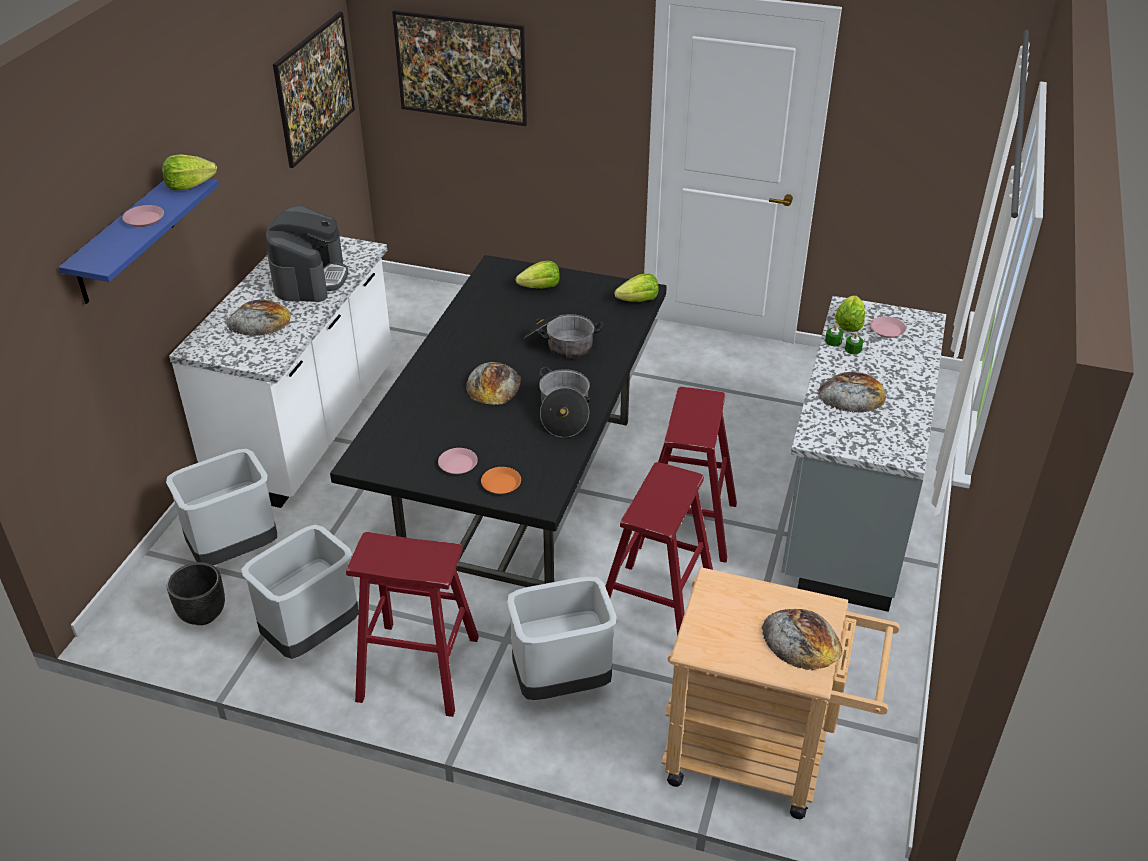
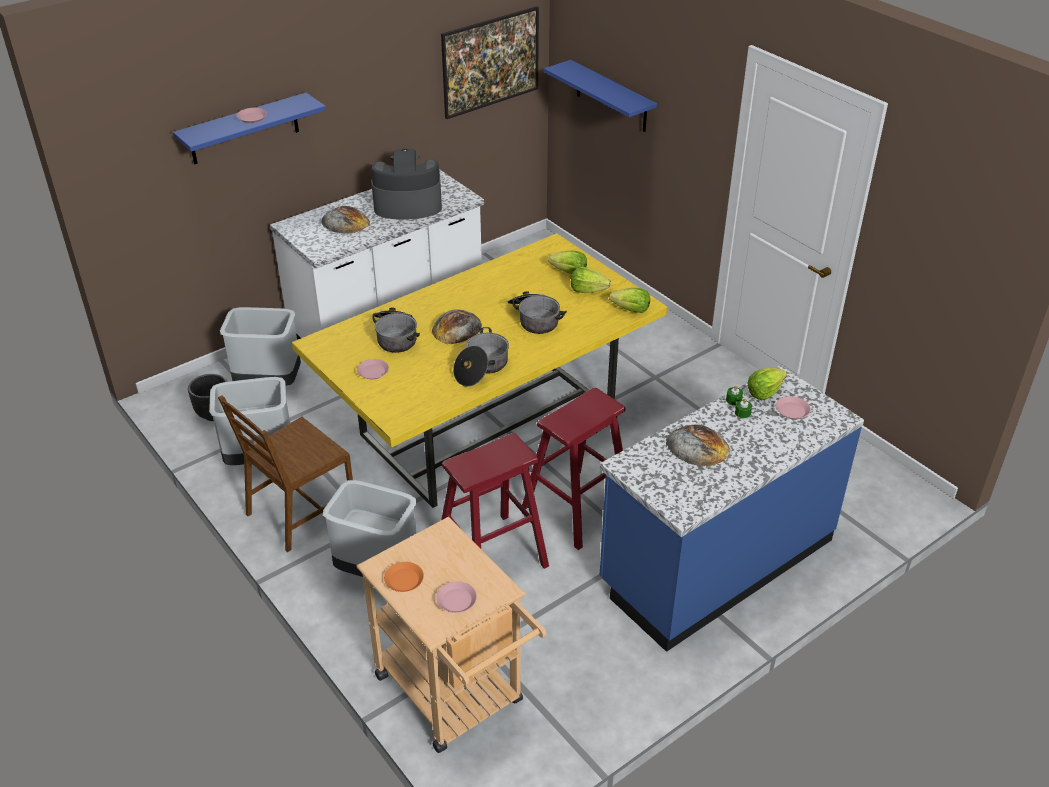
camera: 35 degrees right, 0 degrees up
lettuce [162,154,217,190] -> lettuce moved to [571,266,611,293]
coffee machine [266,206,348,302] -> coffee machine turned 135 degrees counterclockwise [371,149,442,220]
black dining table [330,255,667,587] -> yellow dining table [292,233,668,508]
red stool [346,532,479,717] -> brown chair [218,395,353,552]
picture [392,10,527,126] -> blue shelf [544,60,657,132]
orange plate [481,467,521,494] -> orange plate moved to [384,562,424,592]
bread [762,609,842,670] -> pink plate [436,582,477,613]
grey counter [781,296,946,612] -> blue counter [600,365,864,652]
none -> cooking pot [372,308,420,353]

